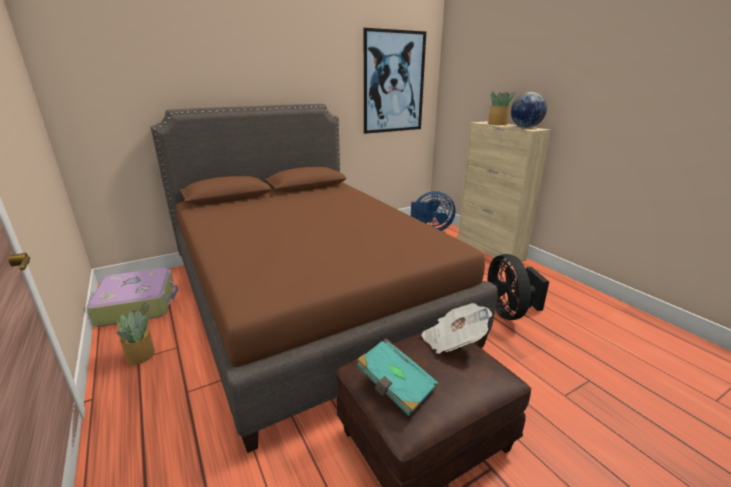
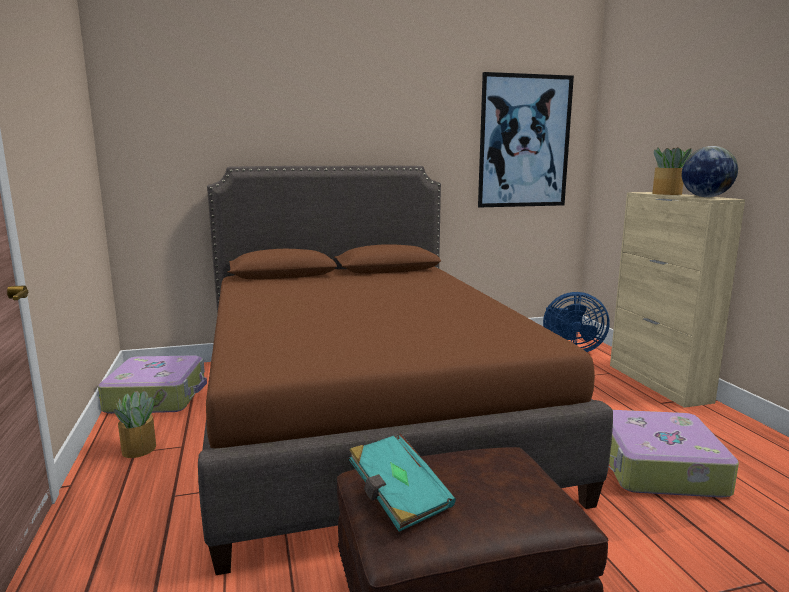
camera: 15 degrees right, 10 degrees down
newspaper [421,303,492,354] -> none
black fan [488,254,549,320] -> suitcase [609,410,739,498]

